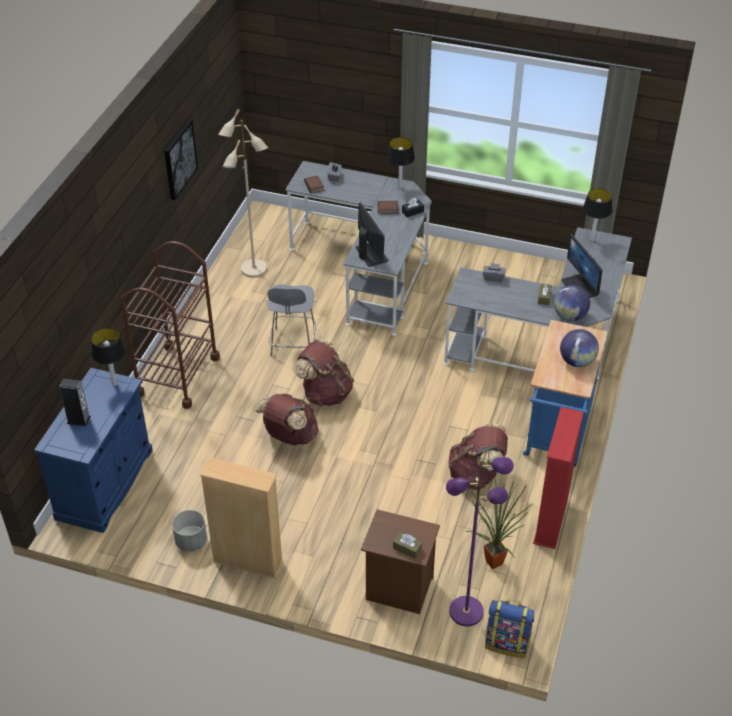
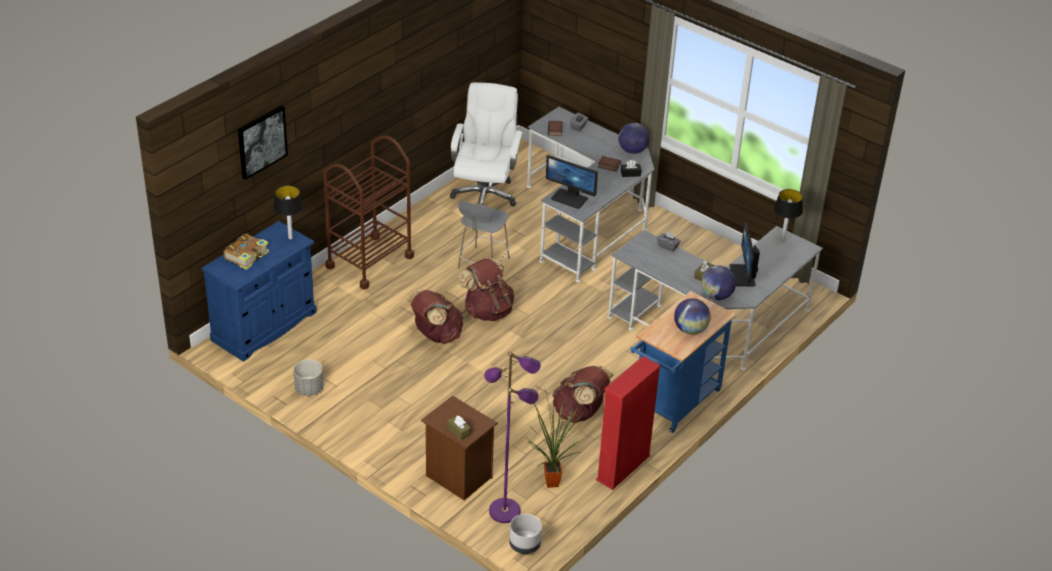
camera: 20 degrees right, 5 degrees down
speaker [59,378,91,426] -> book [224,233,269,270]
picture [164,119,198,200] -> picture moved to [238,105,288,180]
beige bookcase [200,457,284,579] -> none
beige floor lamp [218,109,268,278] -> white office chair [450,82,523,206]
monitor [356,203,388,267] -> monitor turned 120 degrees clockwise [546,155,598,209]
table lamp [387,137,415,189] -> globe [618,123,649,154]
backpack [485,599,534,658] -> grey planter [509,514,542,554]

